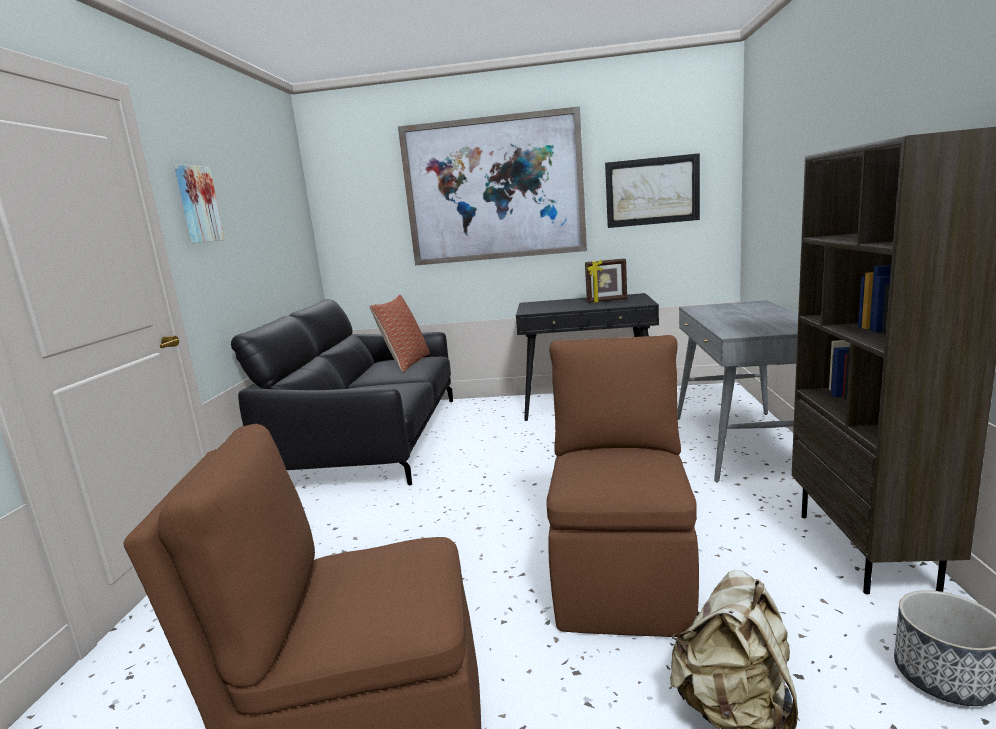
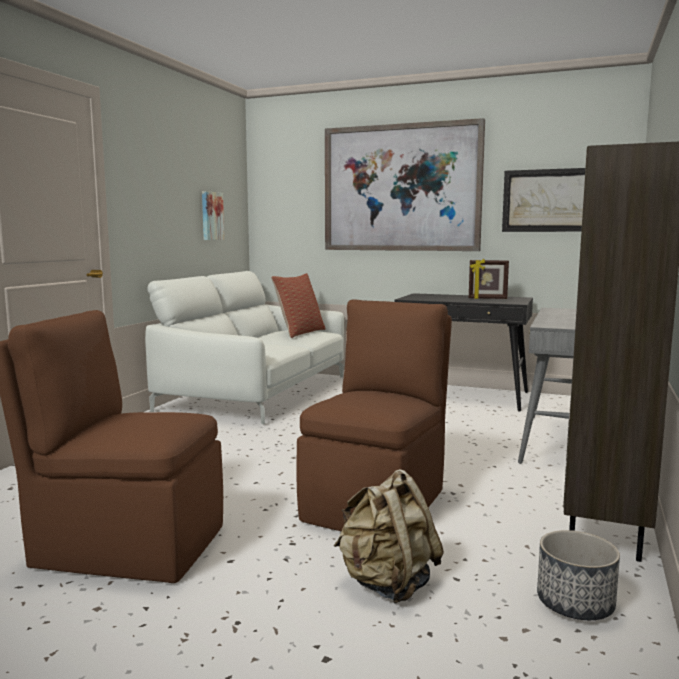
camera: 15 degrees right, 5 degrees down
picture [174,164,225,243] -> picture moved to [202,191,224,240]
black sofa [231,299,453,485] -> white sofa [145,271,344,424]

